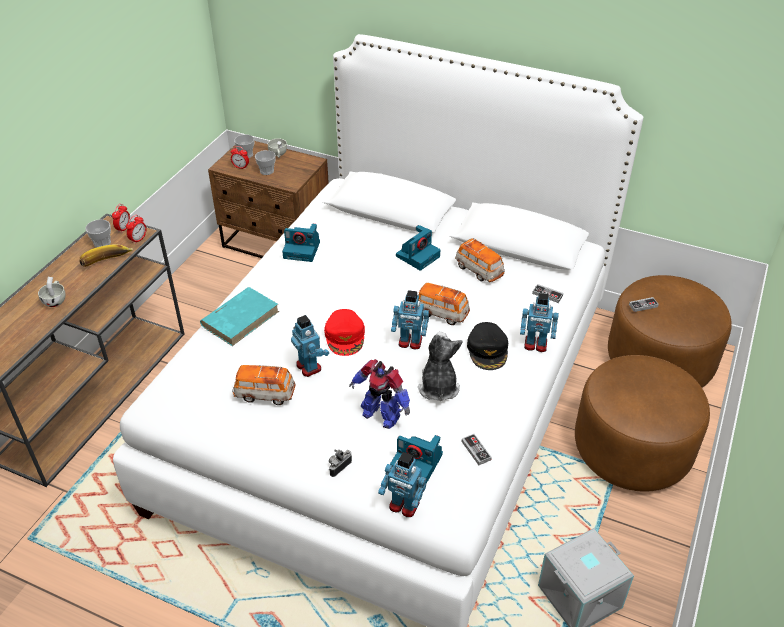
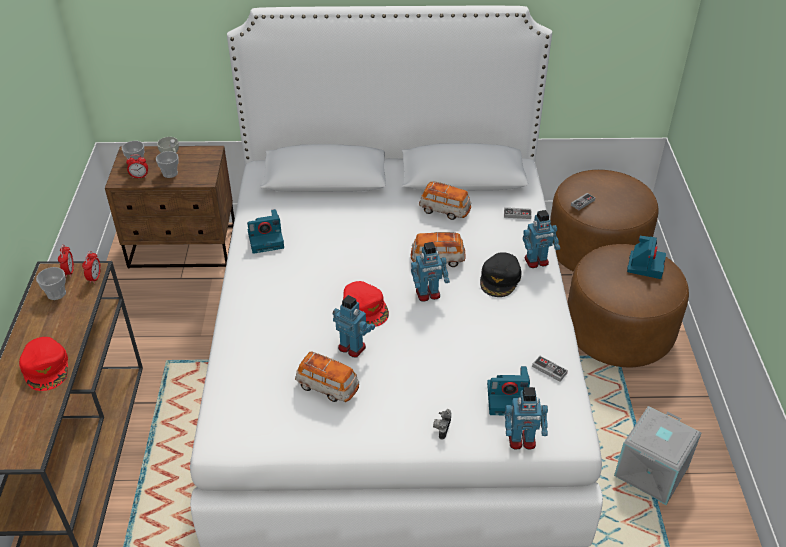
camera: 25 degrees left, 0 degrees up
white cup [38,277,65,307] -> red cap [19,337,68,391]
banana [79,244,133,267] -> none
turquoise book [200,287,279,346] -> none
toy car [232,365,295,405] -> toy car turned 135 degrees counterclockwise [295,352,359,402]
toy robot [349,359,410,429] -> none
camera [396,225,440,271] -> camera moved to [627,236,666,279]
plush toy [418,332,463,401] -> none
black cap [467,322,508,370] -> black cap turned 45 degrees clockwise [480,252,522,297]

